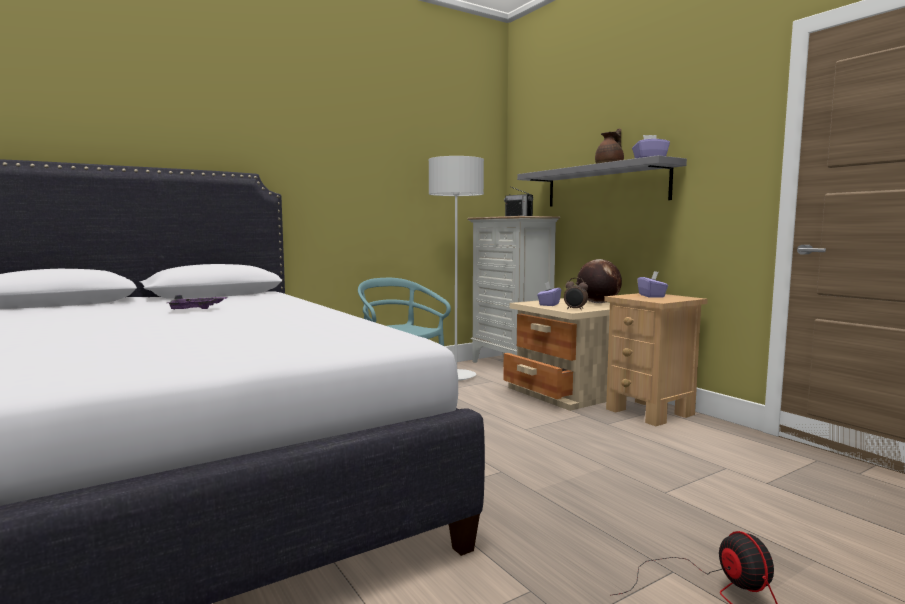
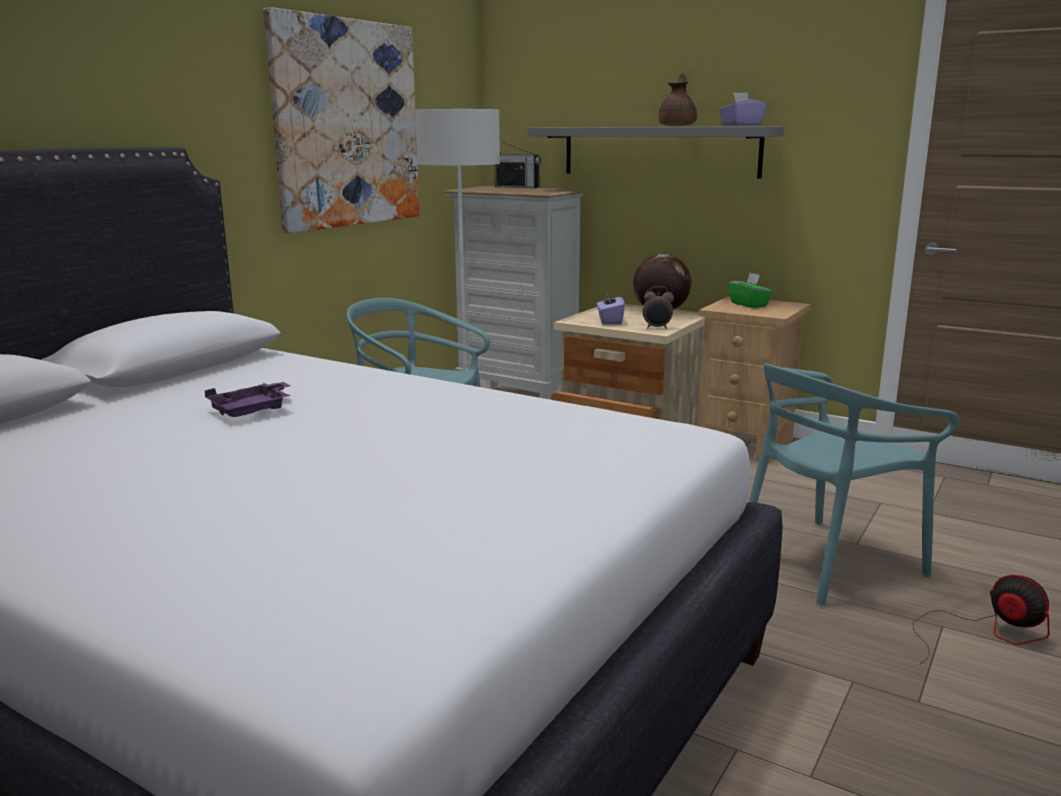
camera: 25 degrees left, 10 degrees up
purple tissue box [637,271,668,297] -> green tissue box [728,273,773,308]
none -> picture [263,7,420,233]
none -> turquoise chair [749,363,959,605]

